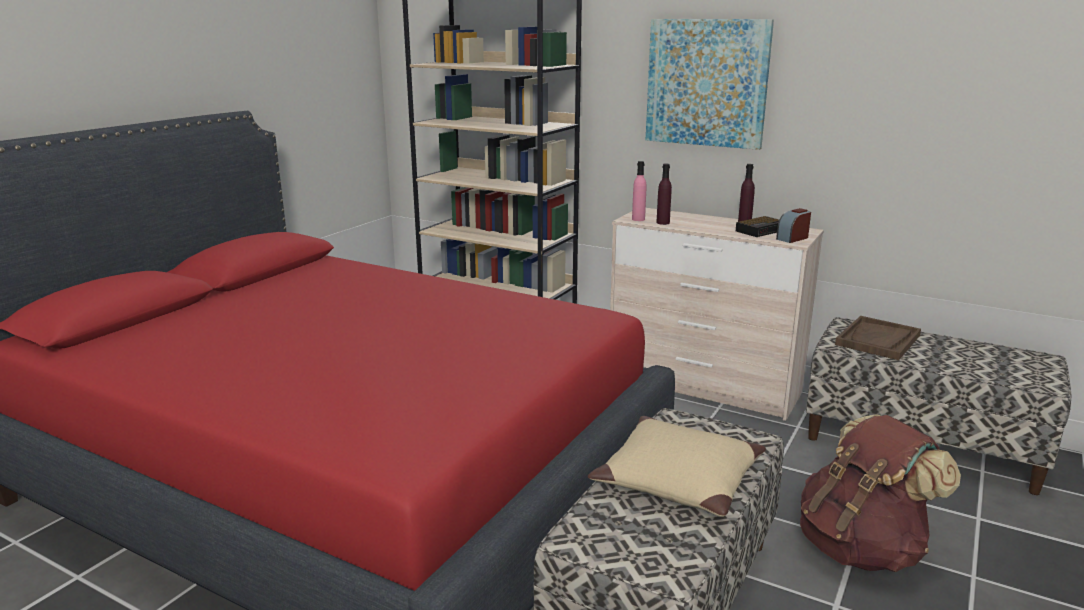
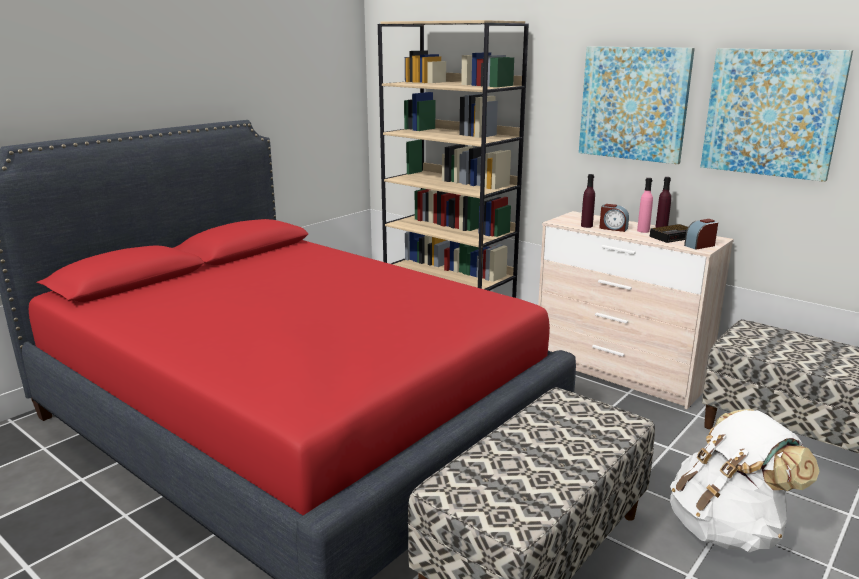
camera: 10 degrees right, 0 degrees up
beige pillow [588,416,766,517] -> none
pink bottle [632,161,646,221] -> pink bottle moved to [637,178,653,233]
brown backpack [800,414,961,572] -> white backpack [670,409,820,552]
brown tray [835,316,921,360] -> none
none -> alarm clock [599,204,629,232]
none -> picture [701,48,853,182]

